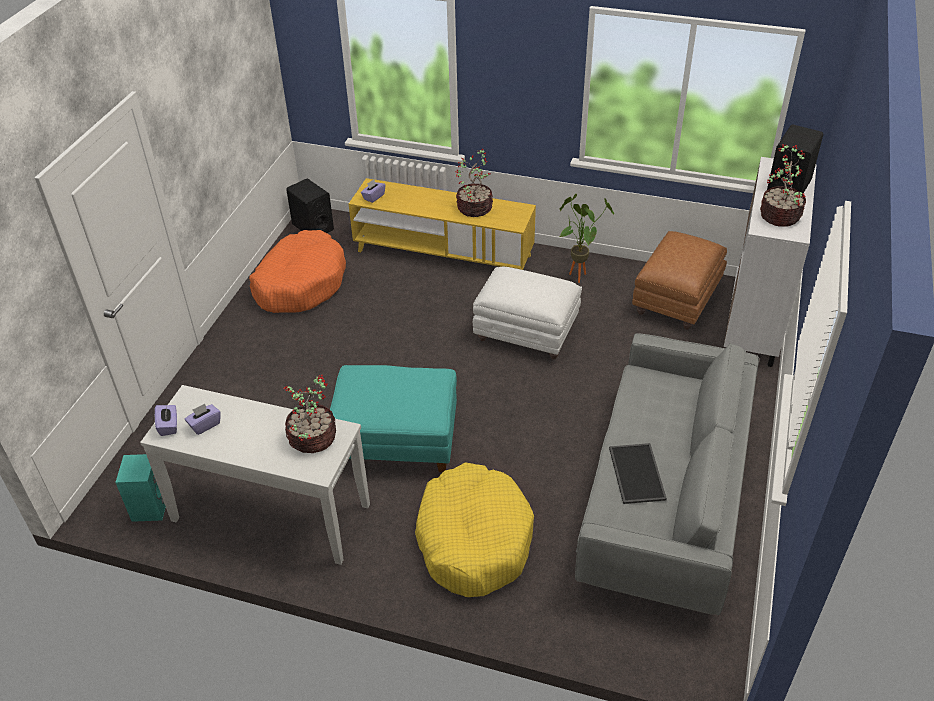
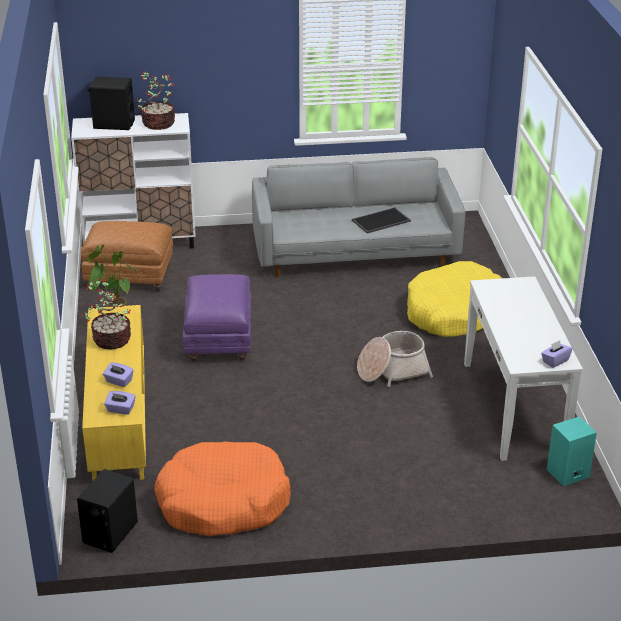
camera: 115 degrees left, 10 degrees down
purple tissue box [185,404,221,435] -> purple tissue box moved to [103,363,134,387]
potted plant [284,375,336,453] -> none
turquoise ottoman [330,365,457,472] -> basket [357,331,433,387]
white ottoman [473,267,582,360] -> purple ottoman [182,274,251,362]

